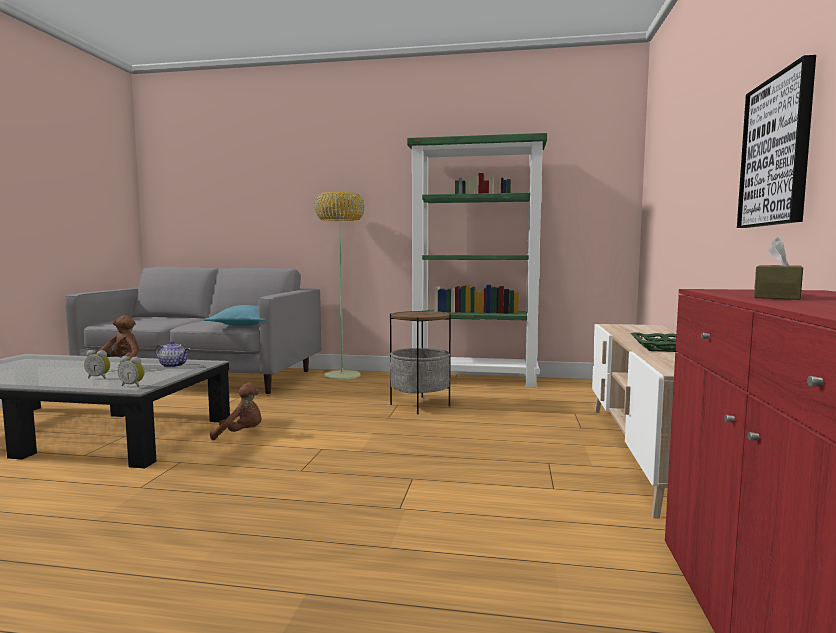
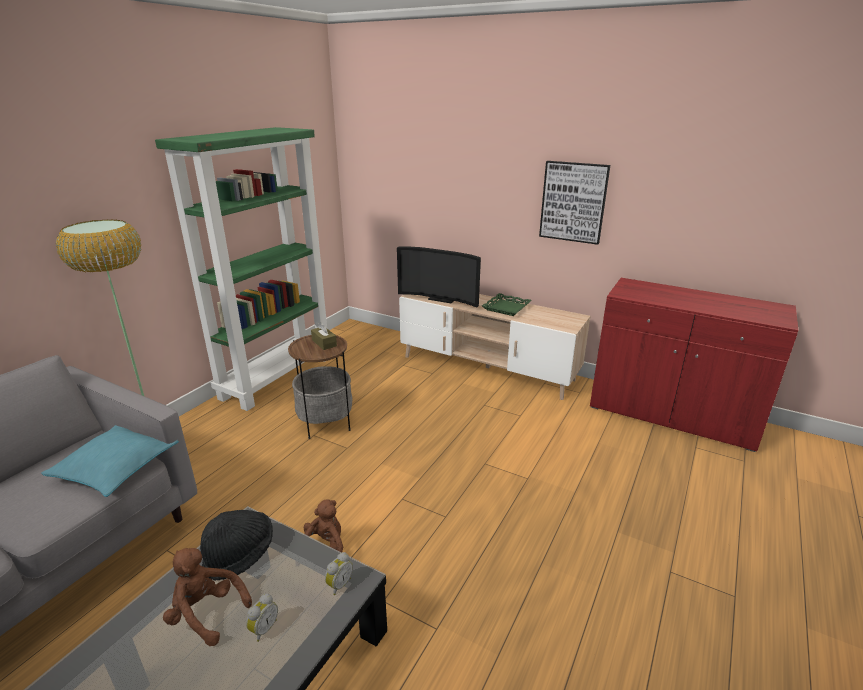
camera: 70 degrees left, 20 degrees up
teapot [155,341,190,368] -> black hat [200,510,273,581]
brown tissue box [754,236,803,300] -> brown tissue box moved to [311,322,337,350]
none -> television [397,246,481,308]

